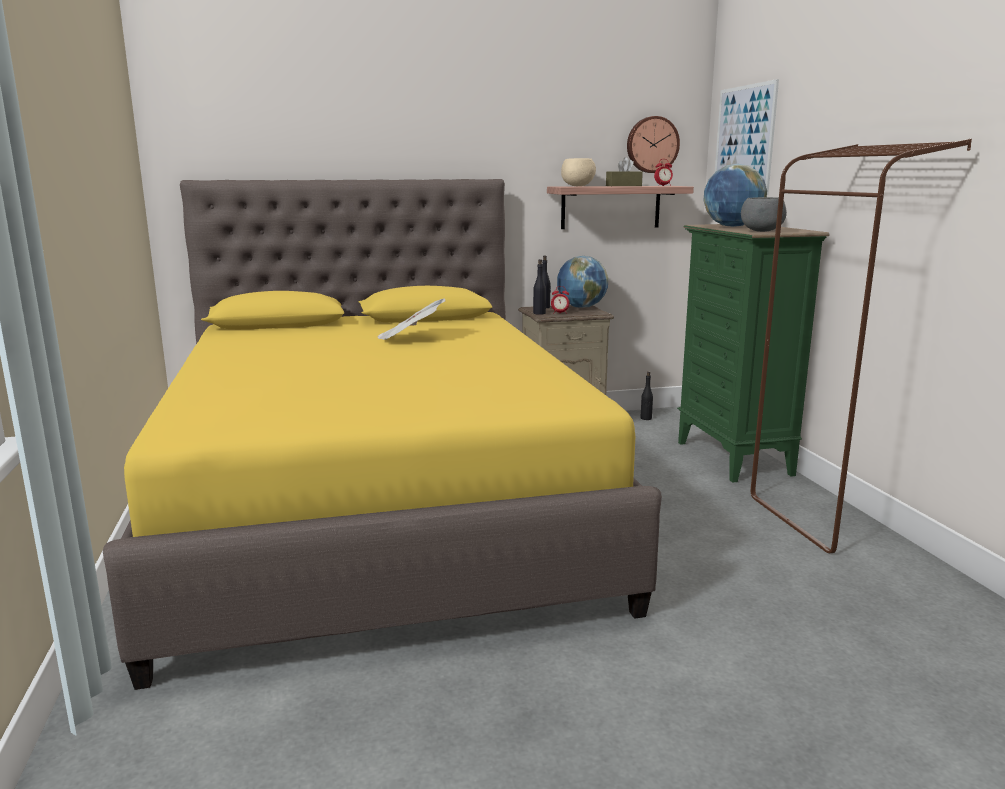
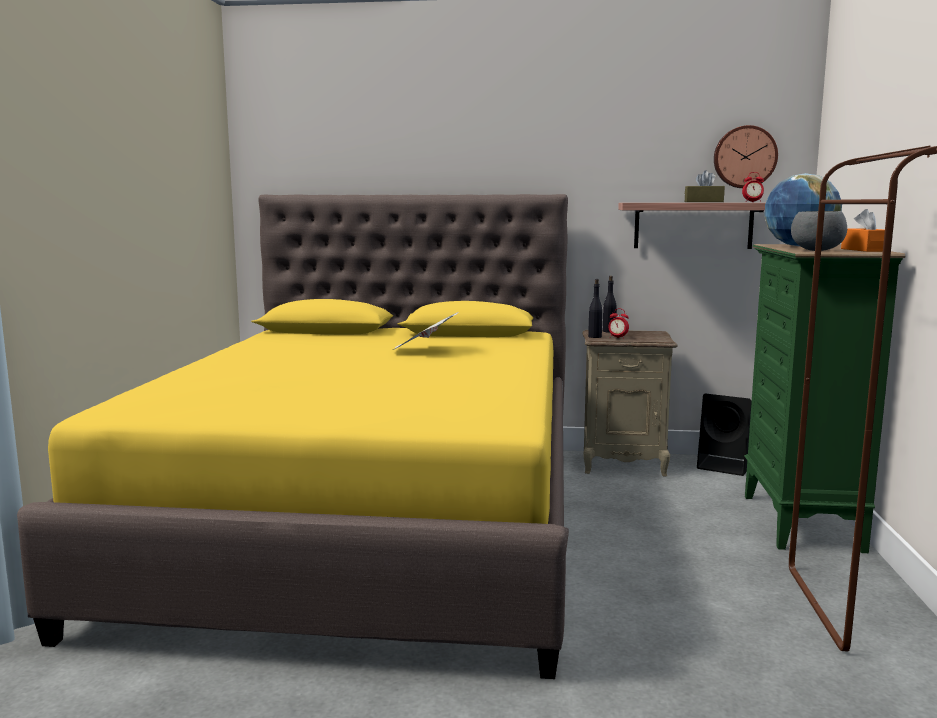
camera: 20 degrees right, 5 degrees down
globe [557,256,608,308] -> none
beige bowl [561,158,596,186] -> none
black bottle [640,371,653,420] -> black speaker [697,394,752,476]
picture [715,79,779,195] -> none
none -> orange tissue box [841,209,885,252]

